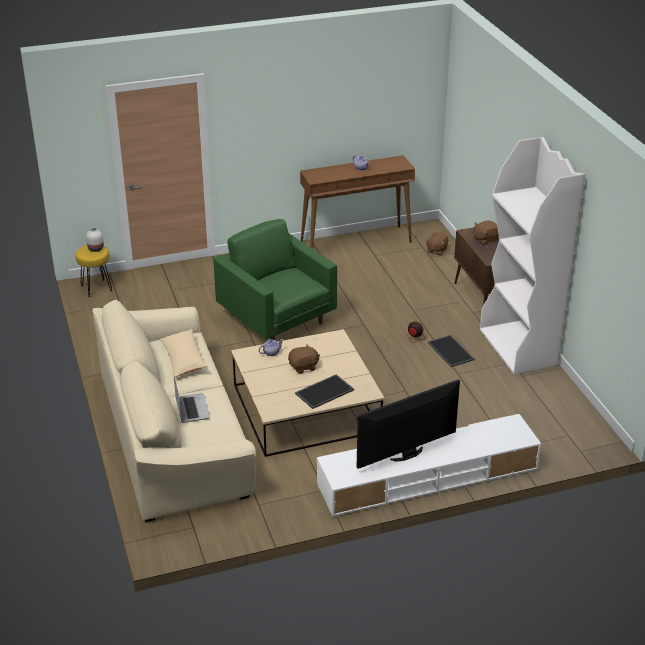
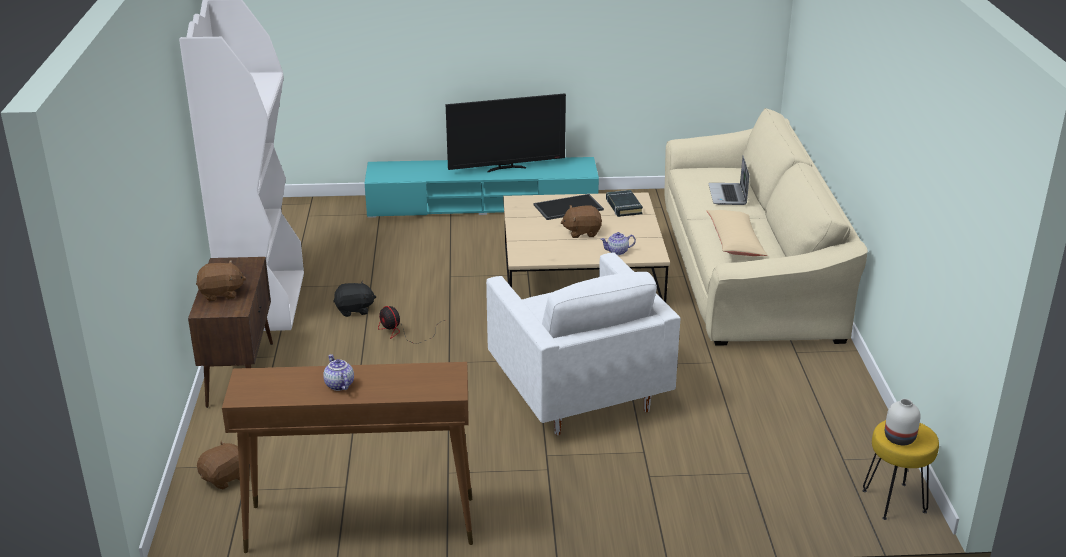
camera: 165 degrees left, 5 degrees down
green armchair [213,219,337,340] -> white armchair [486,253,681,435]
white tv stand [317,414,541,518] -> turquoise tv stand [365,157,599,218]
tray [428,335,475,367] -> black plush toy [333,281,376,317]
none -> black book [606,190,643,217]

